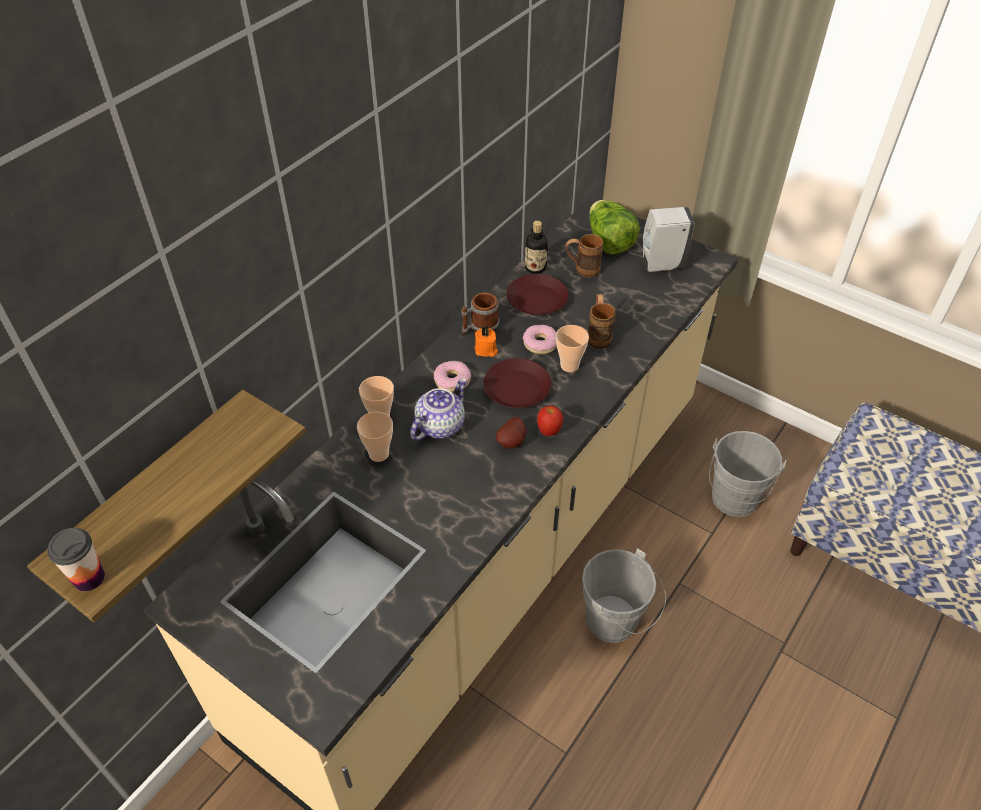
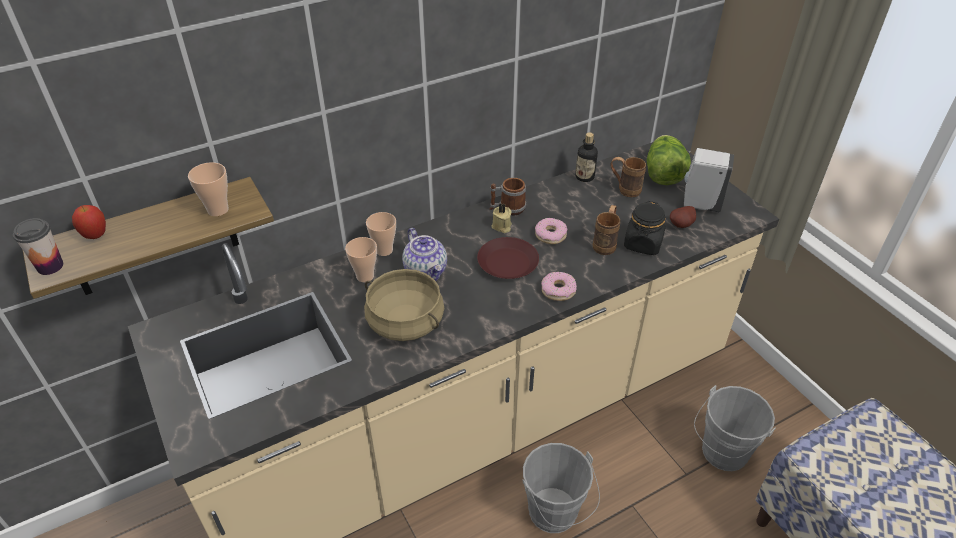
camera: 25 degrees right, 5 degrees down
teapot [410,378,467,441] -> teapot turned 90 degrees clockwise [402,228,447,281]
donut [434,361,471,392] -> donut moved to [541,272,577,301]
orange candle [475,326,498,357] -> beige candle [491,204,512,233]
potato [496,417,527,449] -> potato moved to [670,206,696,228]
brown plate [507,274,568,315] -> none
apple [537,405,563,436] -> apple moved to [72,205,106,239]
cup [556,325,589,372] -> cup moved to [188,162,228,216]
none -> beige cooking pot [364,269,444,341]
none -> black jar [624,201,666,255]

